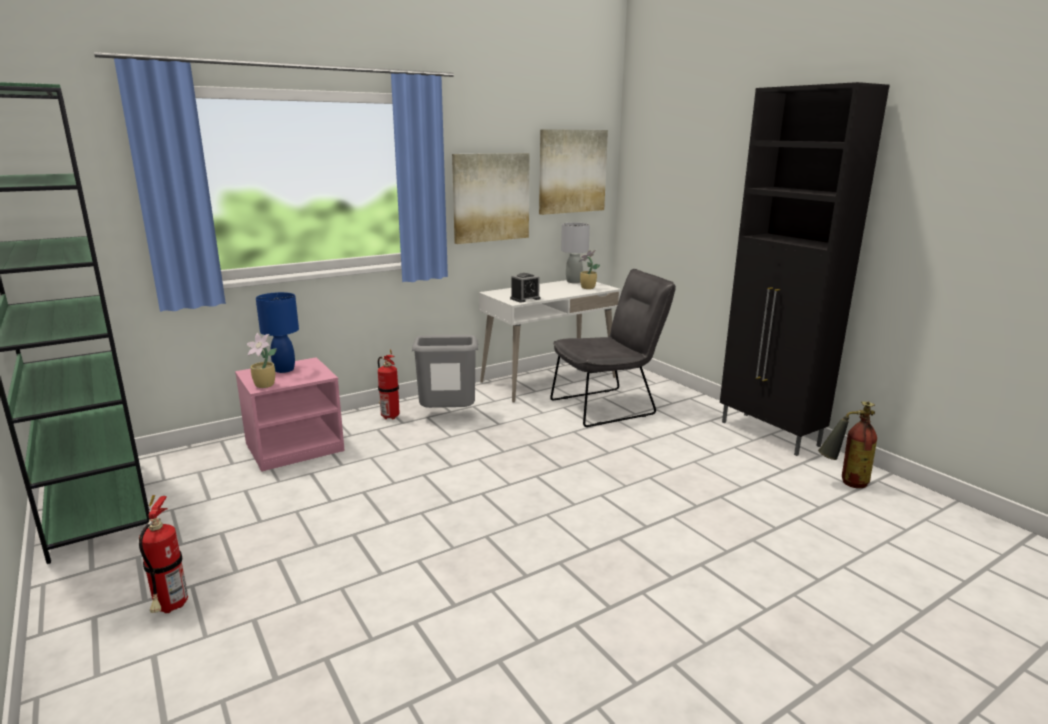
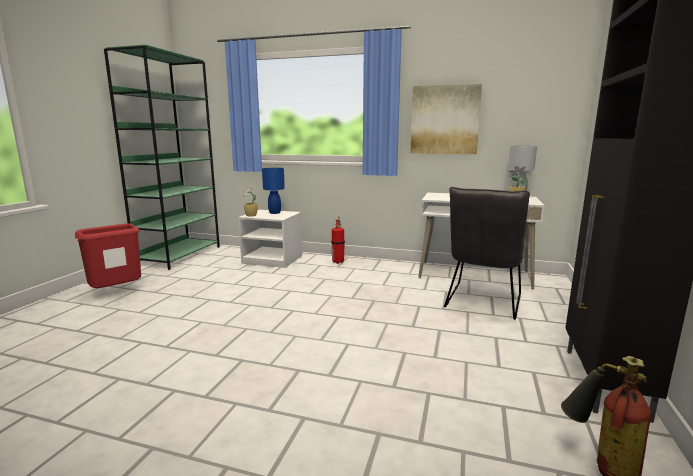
camera: 50 degrees right, 5 degrees down
fire extinguisher [139,495,188,613] -> red trash can [75,223,141,288]
pink nightstand [235,357,345,471] -> white nightstand [238,210,302,268]
grey trash can [412,335,478,408] -> none
alarm clock [510,273,540,303] -> none
picture [539,129,608,215] -> none
grey chair [550,269,676,427] -> grey chair turned 90 degrees clockwise [444,187,530,320]

